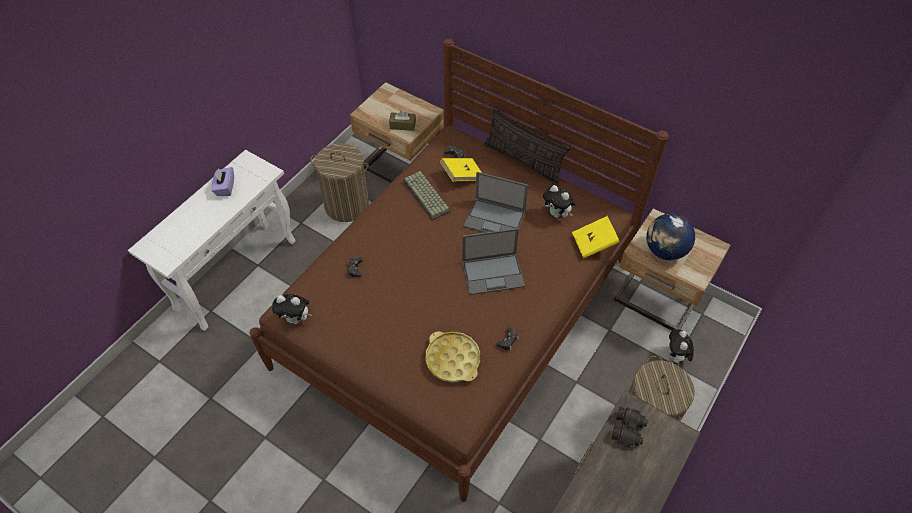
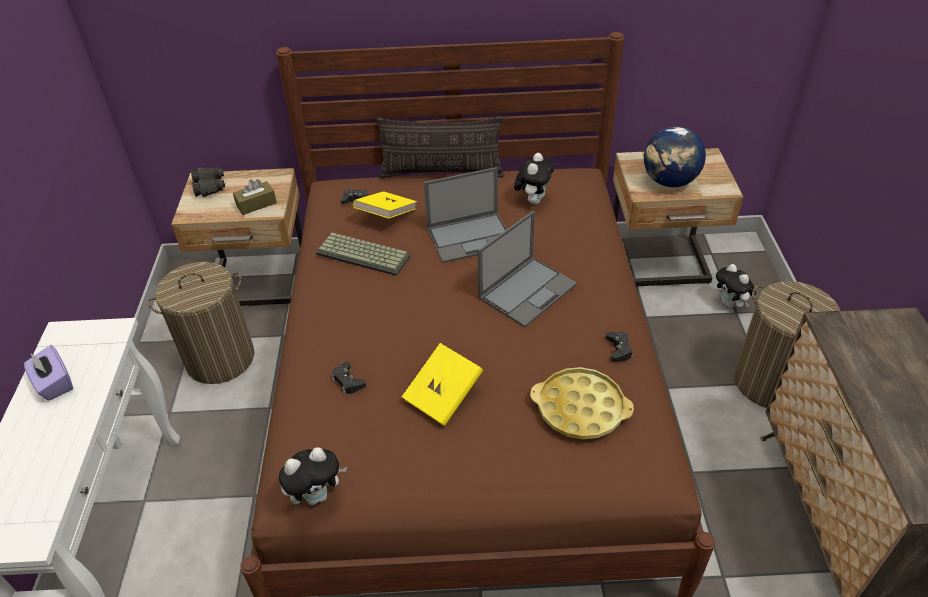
camera: 35 degrees left, 10 degrees down
plush toy [543,185,576,218] -> plush toy turned 75 degrees counterclockwise [514,153,554,204]
yellow book [572,216,620,258] -> yellow book moved to [402,343,483,426]
black binoculars [612,406,648,448] -> black binoculars moved to [191,167,225,197]

